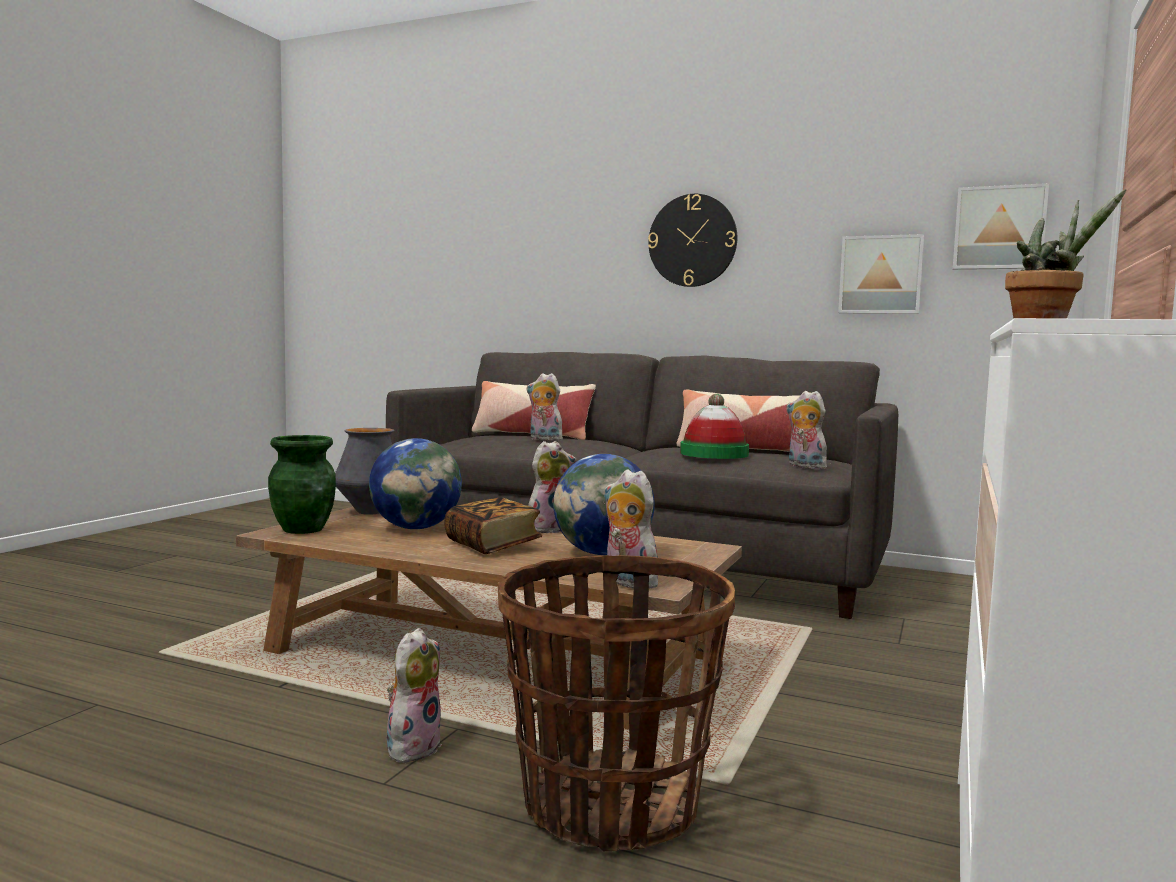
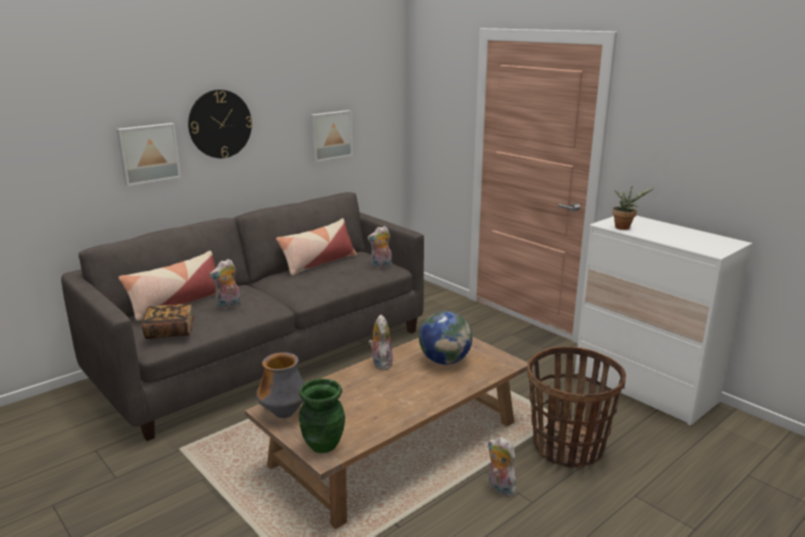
camera: 65 degrees left, 15 degrees up
globe [369,438,462,529] -> none
book [444,497,542,554] -> book moved to [142,304,194,339]
plush toy [604,469,660,589] -> none
hat [680,394,749,459] -> none
picture [953,183,1049,270] -> picture moved to [116,123,181,186]

